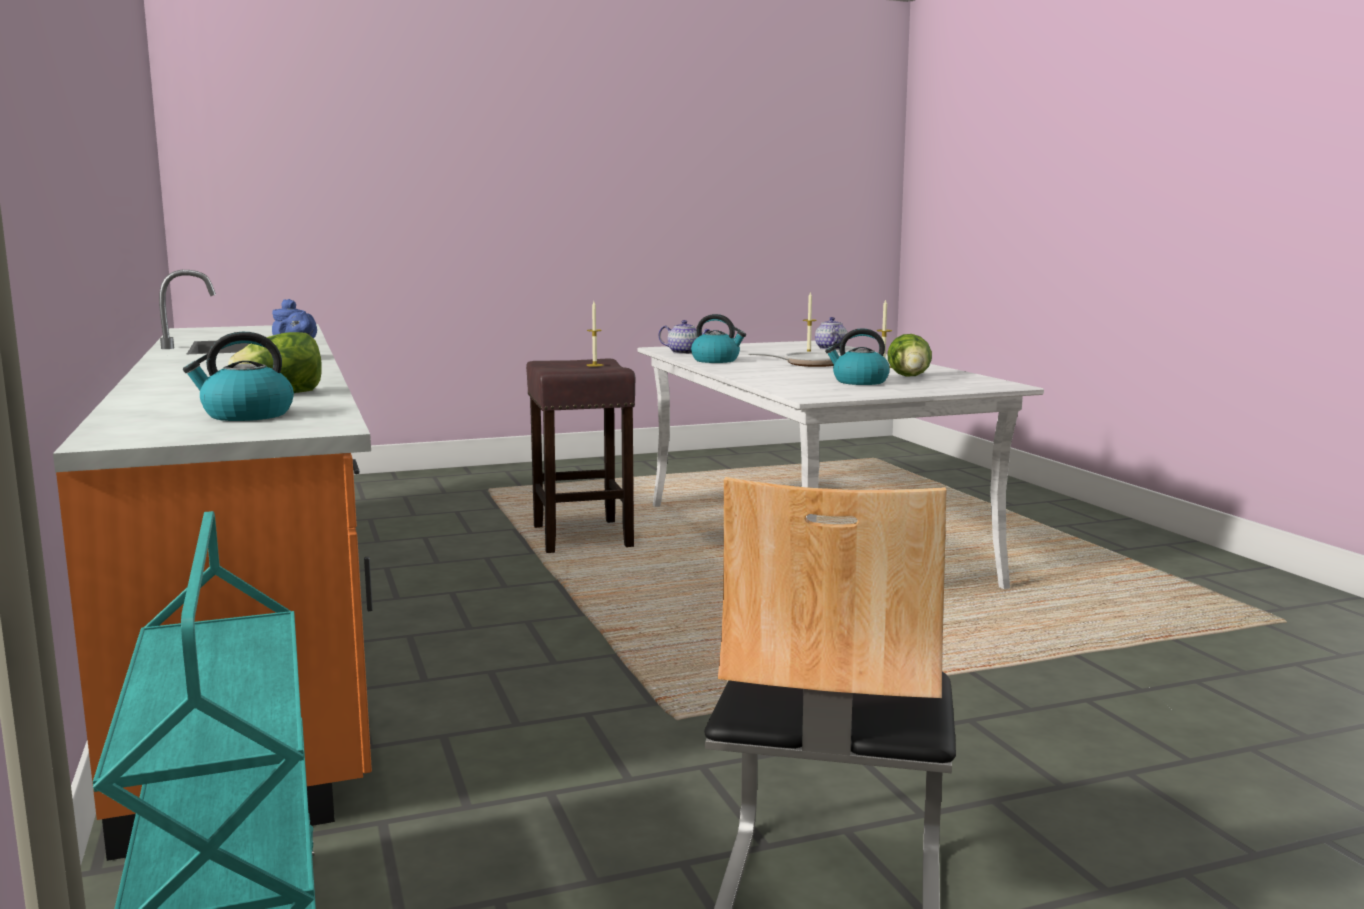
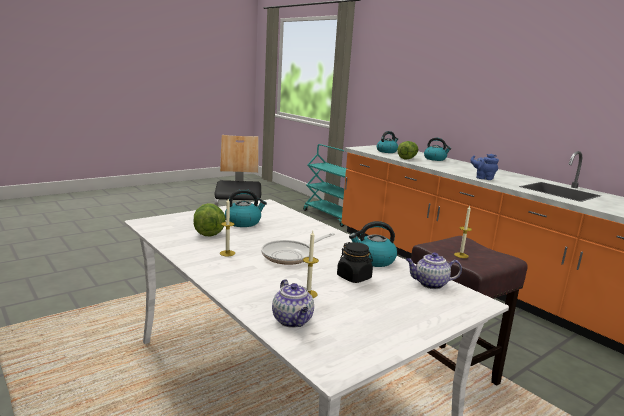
camera: 160 degrees right, 5 degrees up
none -> black jar [337,242,373,283]
none -> kettle [424,138,451,161]

